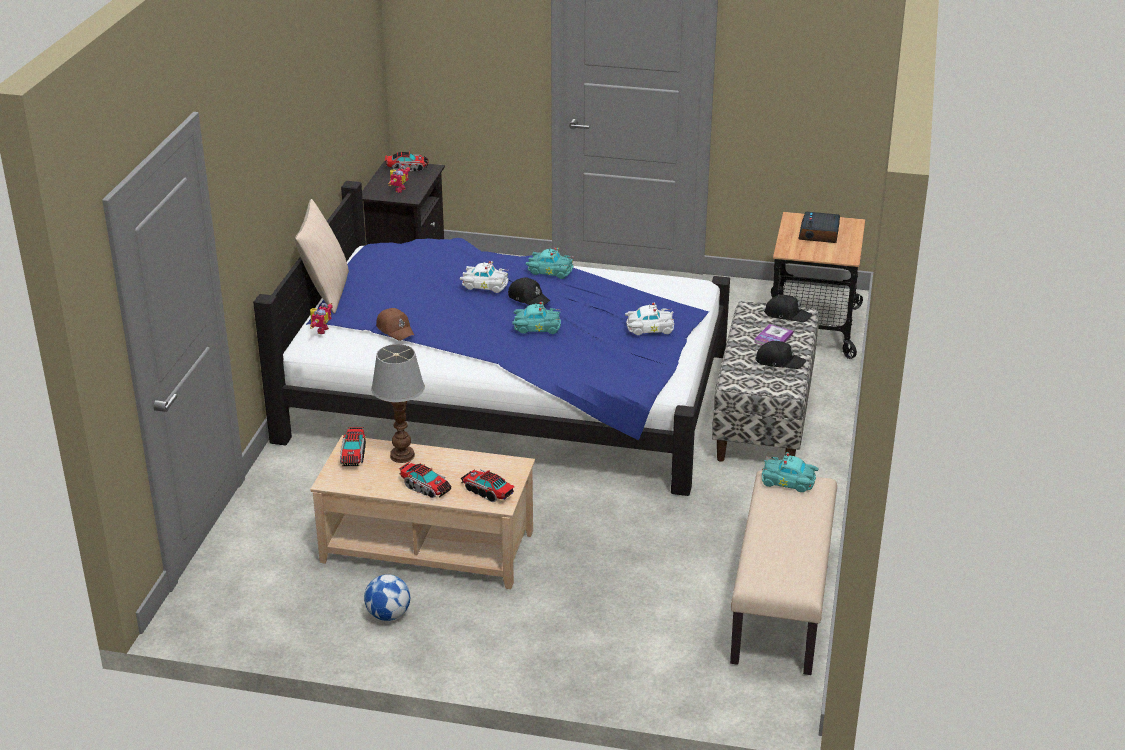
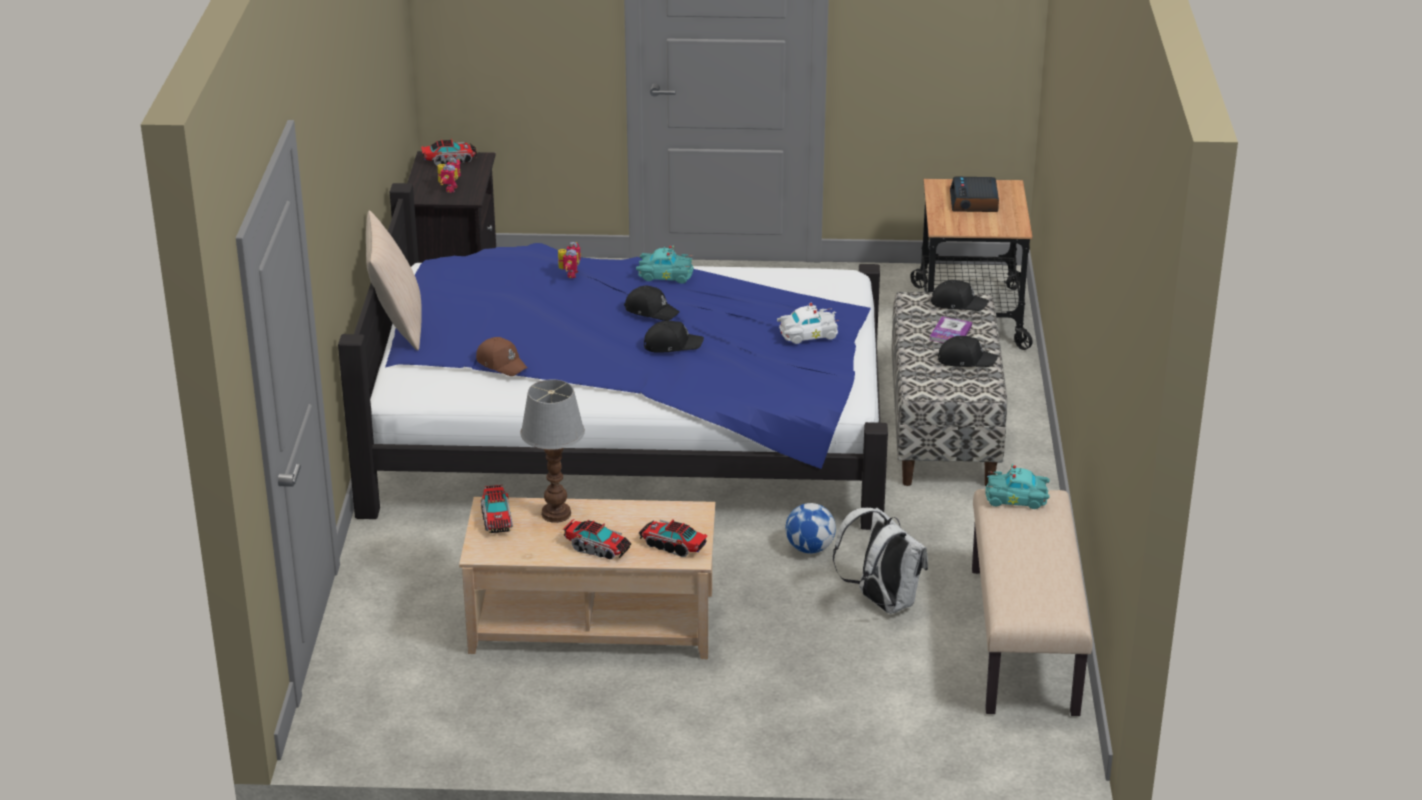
camera: 10 degrees left, 0 degrees up
toy robot [310,303,333,334] -> toy robot moved to [558,242,581,278]
football [364,574,410,621] -> football moved to [785,503,836,553]
white toy car [460,261,509,293] -> none
turquoise toy car [512,302,561,334] -> black cap [644,321,704,352]
none -> white backpack [833,508,928,614]

